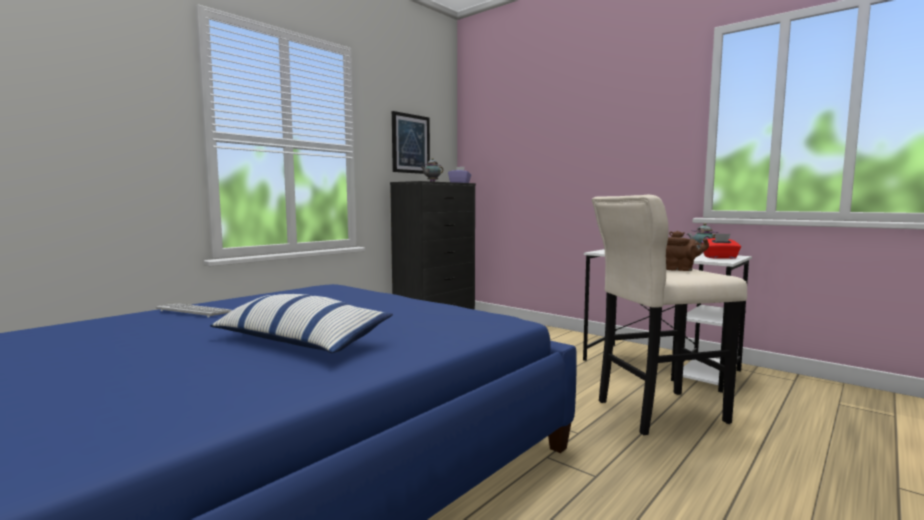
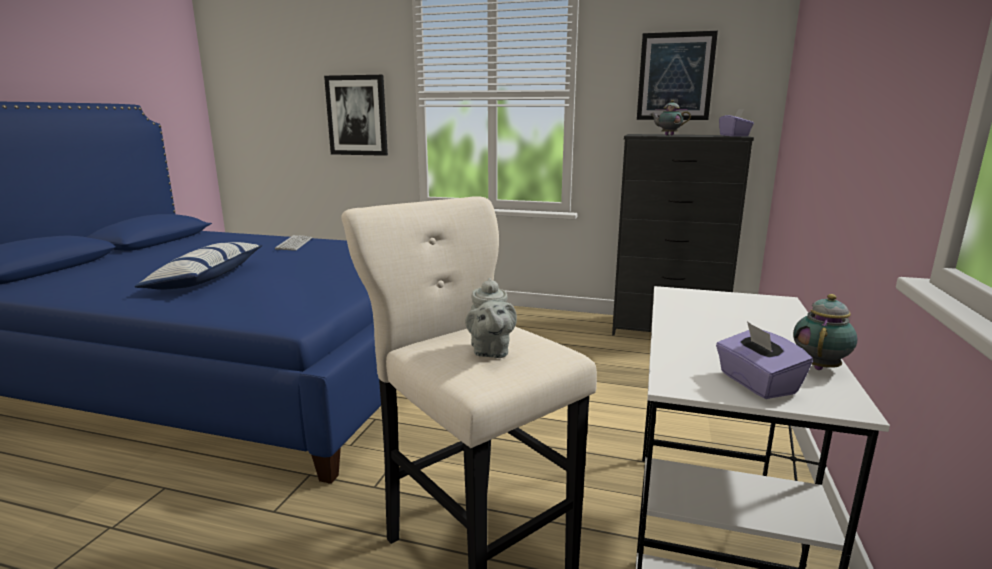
camera: 65 degrees right, 10 degrees up
brown teapot [666,231,709,271] -> grey teapot [465,278,517,358]
red tissue box [702,233,741,259] -> purple tissue box [716,321,813,399]
none -> picture [324,75,388,156]

